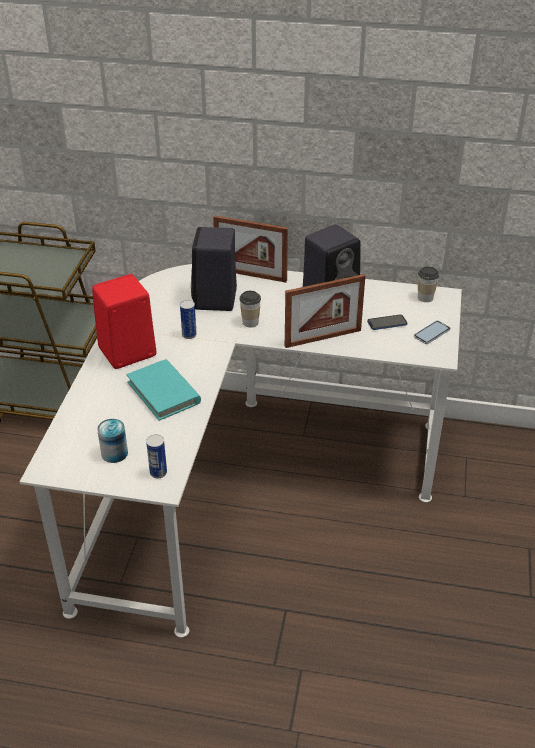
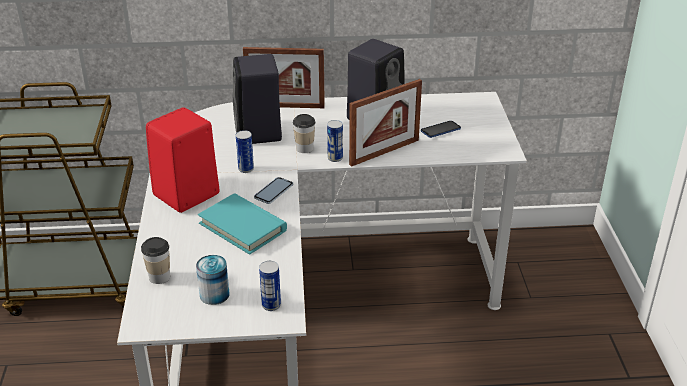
camera: 15 degrees left, 5 degrees down
phone [414,321,450,344] -> phone moved to [254,177,293,204]
cup [418,266,439,302] -> cup moved to [141,237,170,284]
none -> can [327,120,343,162]

